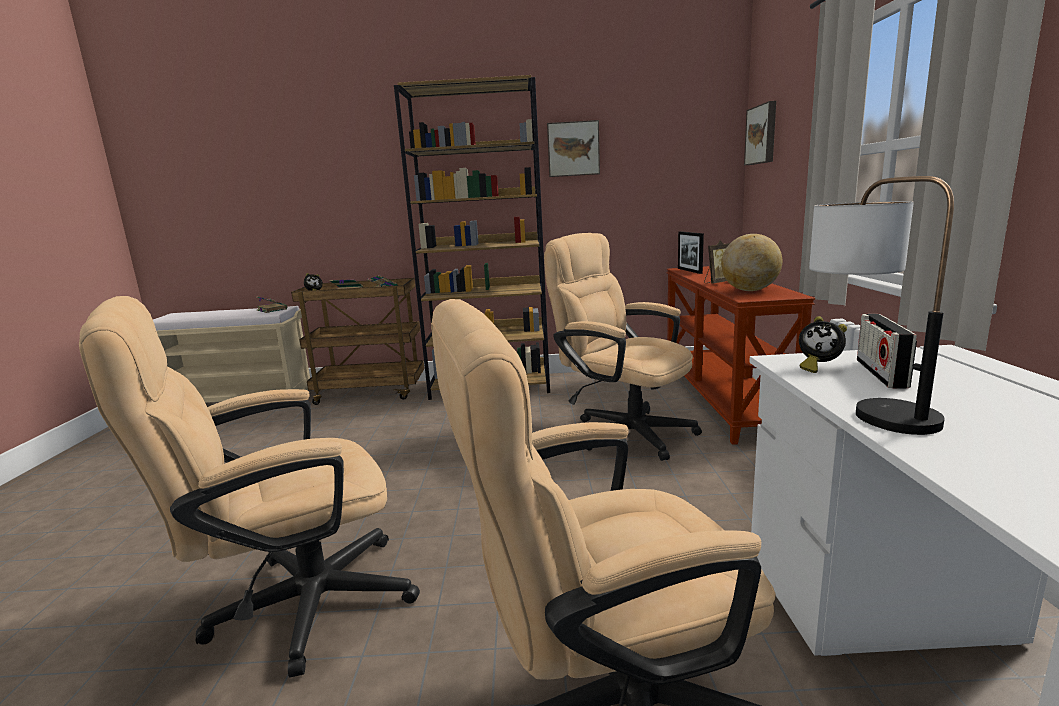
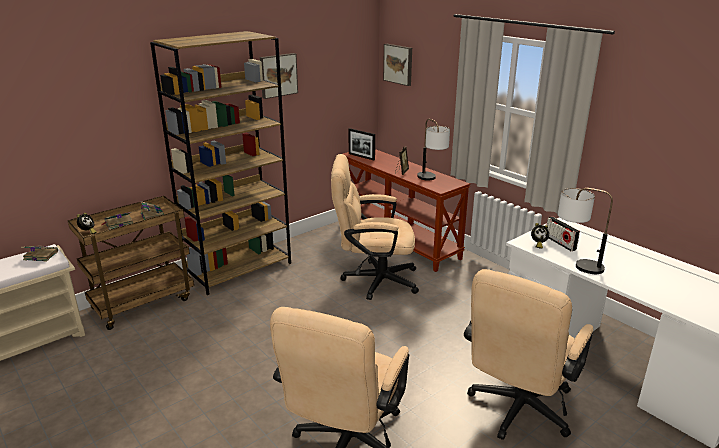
camera: 40 degrees left, 10 degrees up
globe [721,234,782,291] -> table lamp [417,119,450,181]

